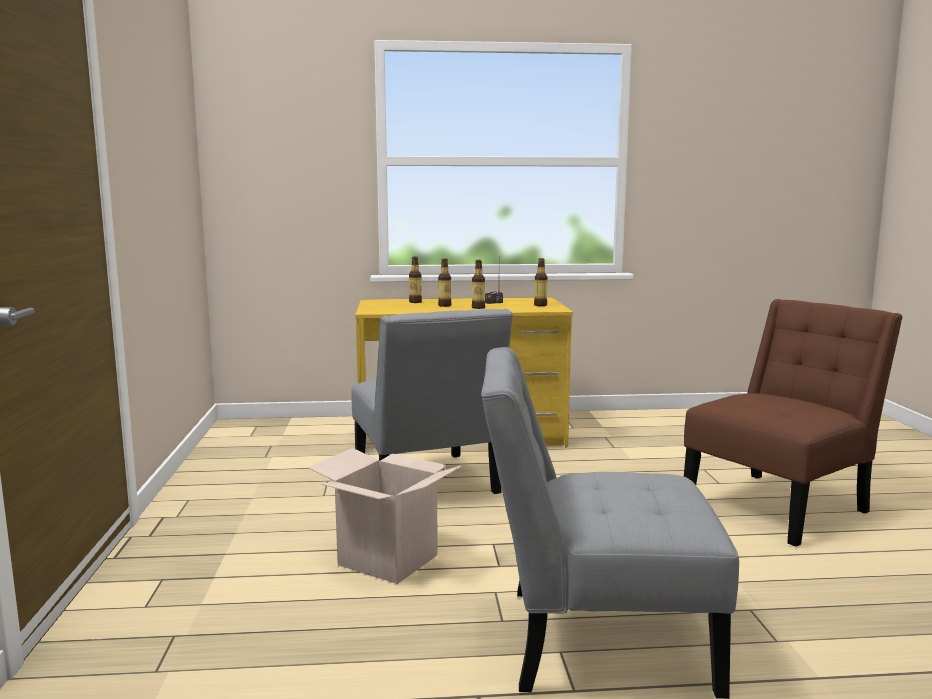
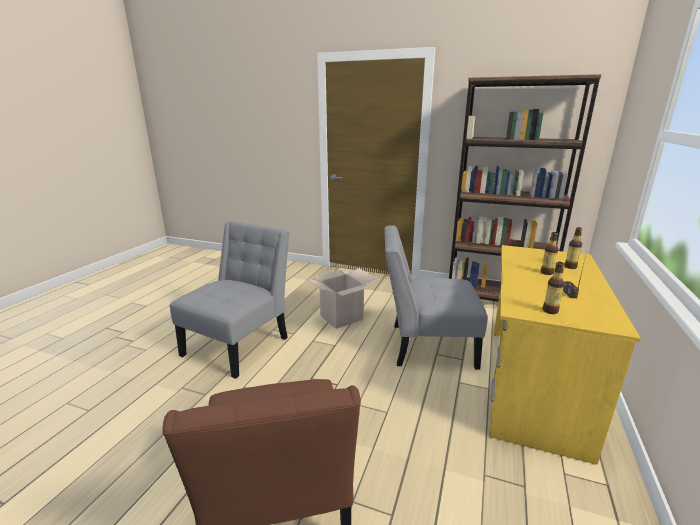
camera: 115 degrees right, 10 degrees up
bottle [472,260,485,309] -> none
none -> brown bookcase [449,74,602,302]

